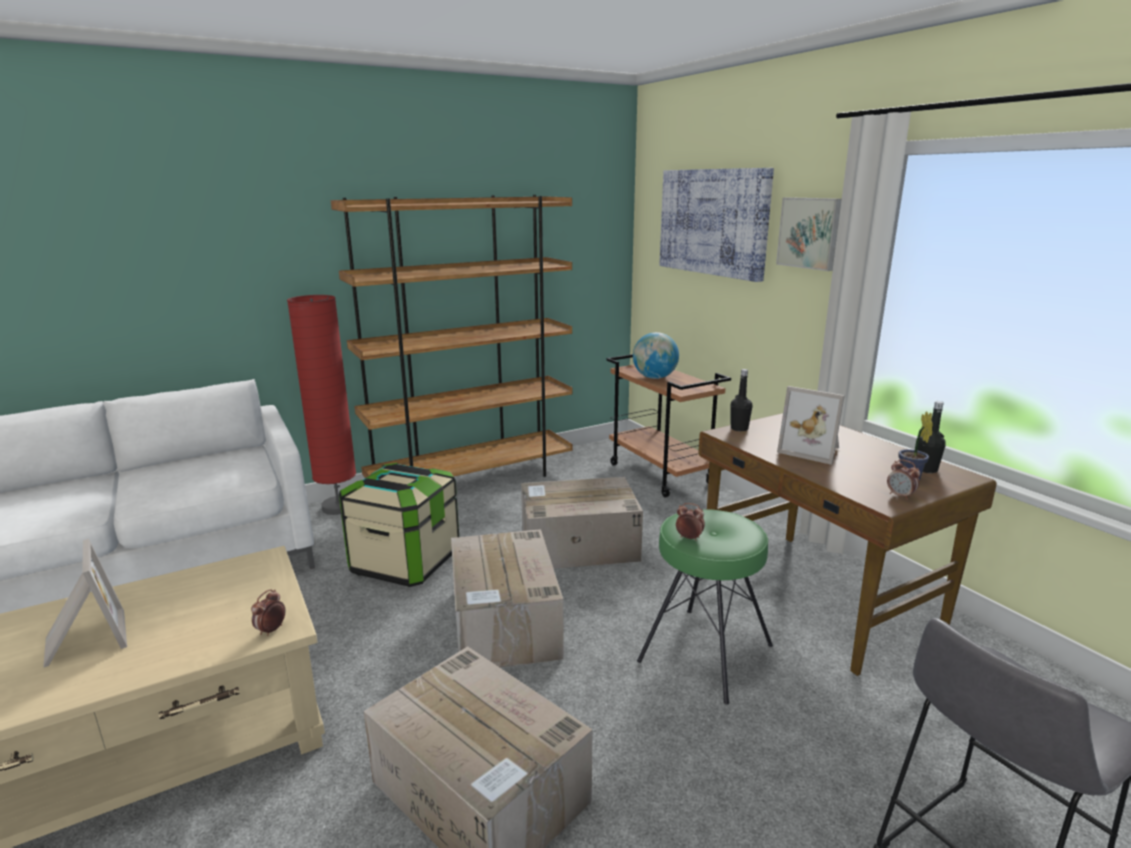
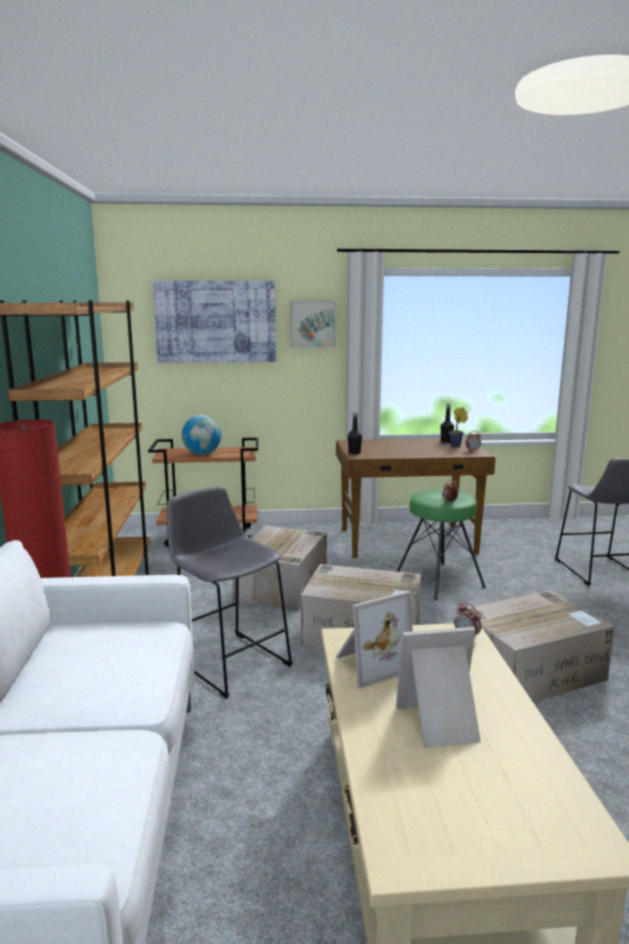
camera: 65 degrees left, 5 degrees down
storage box [339,463,459,587] -> grey stool [167,487,293,699]
picture frame [777,386,845,465] -> picture frame moved to [336,591,413,688]

